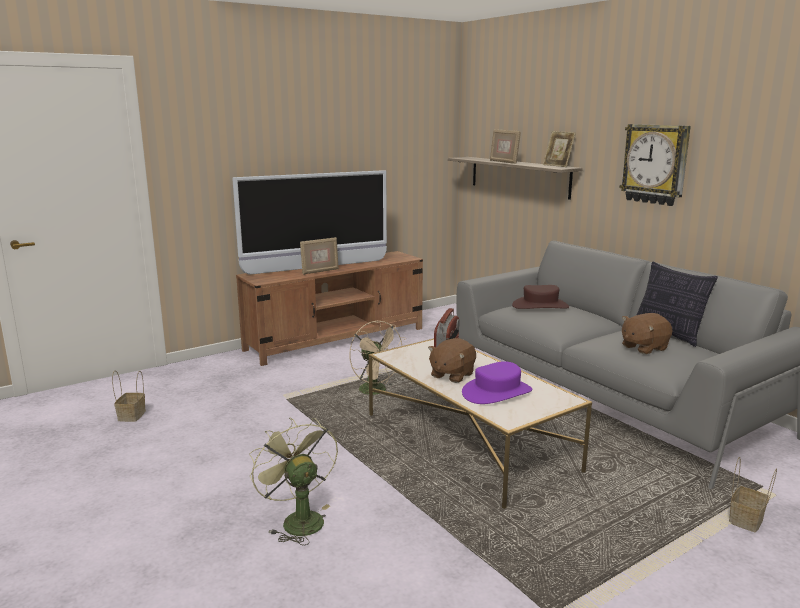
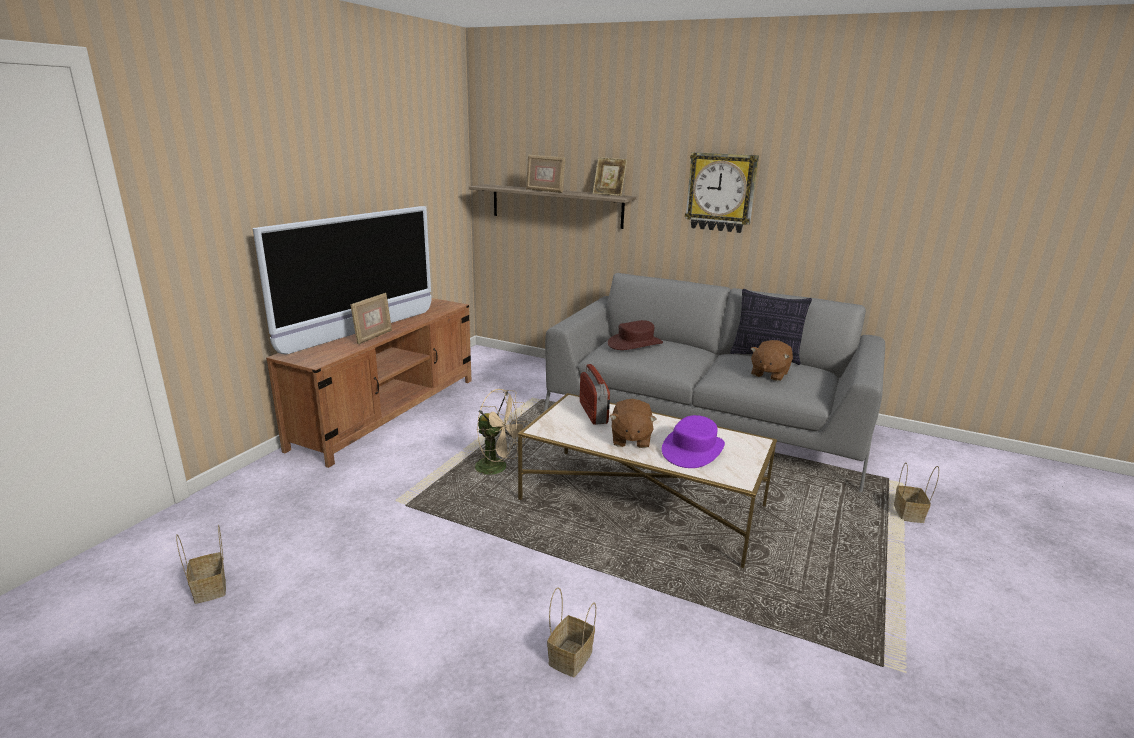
camera: 30 degrees left, 5 degrees up
green fan [249,418,338,545] -> basket [547,587,596,677]

